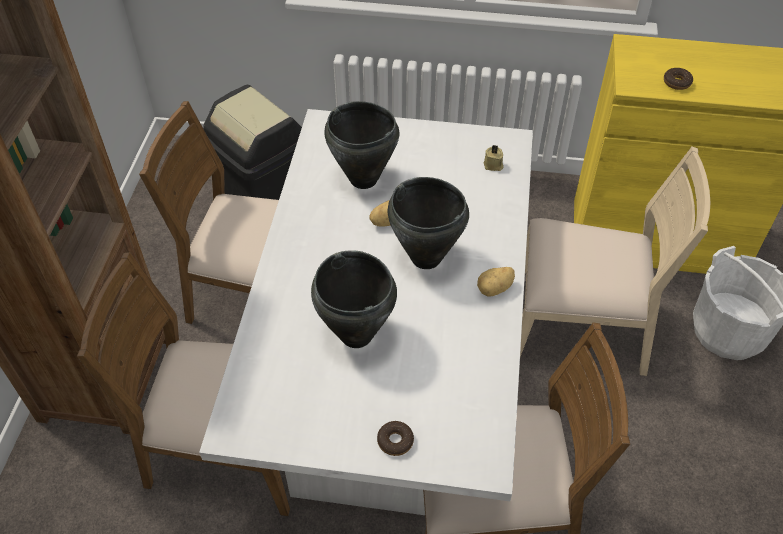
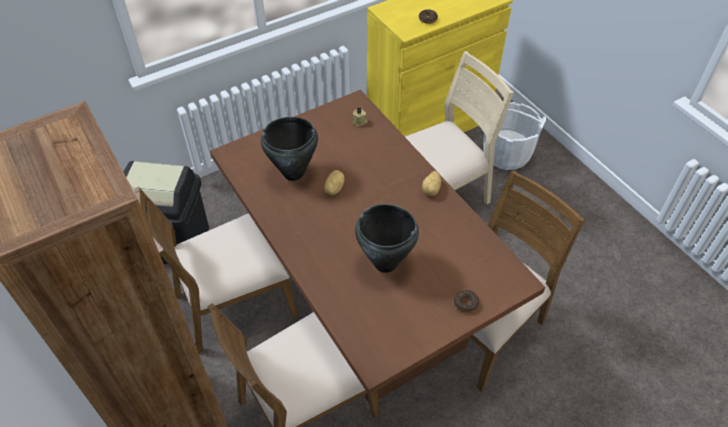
camera: 40 degrees left, 0 degrees up
white dining table [199,109,533,515] -> brown dining table [210,90,545,402]
black cooking pot [388,177,469,269] -> none

